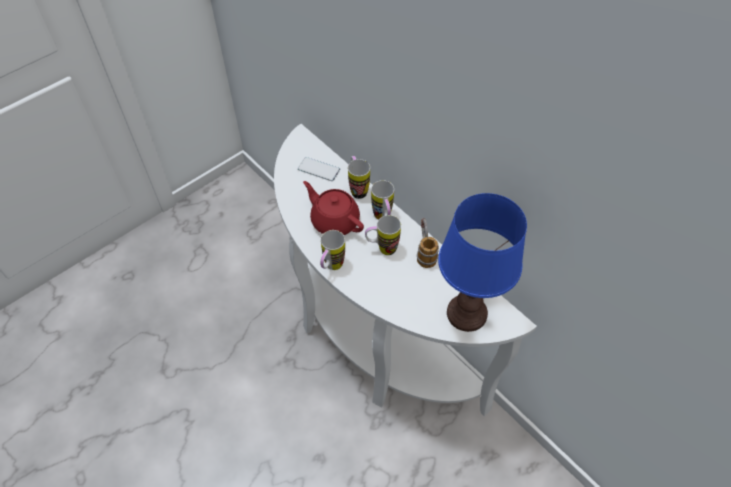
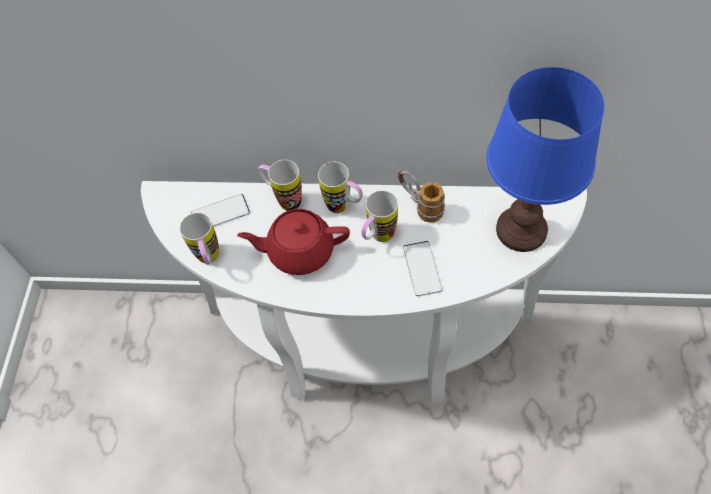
camera: 40 degrees left, 5 degrees up
mug [320,230,345,270] -> mug moved to [180,213,219,265]
none -> phone [403,241,442,296]

